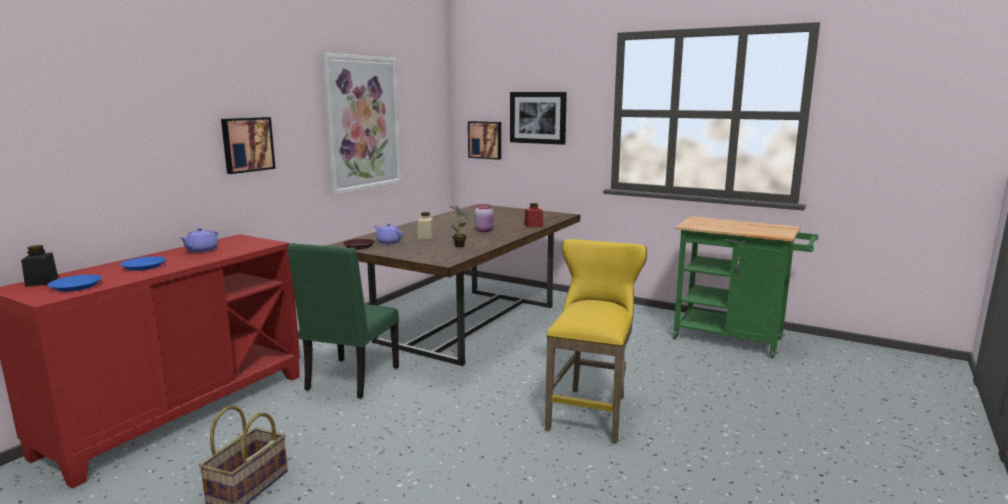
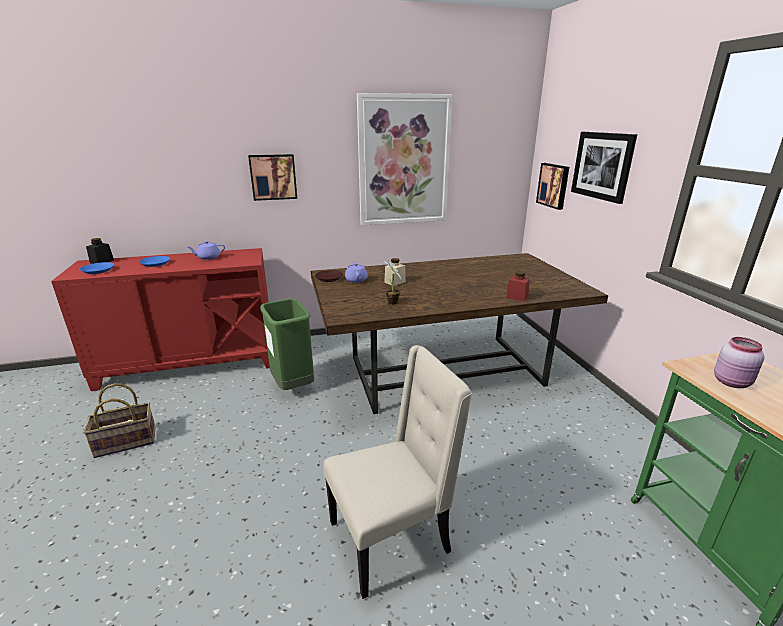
camera: 45 degrees right, 10 degrees up
green chair [287,243,399,399] -> green trash can [260,299,314,390]
pink jar [474,204,494,232] -> pink jar moved to [714,337,765,388]
yellow stool [545,239,647,443] -> beige chair [323,345,472,599]

